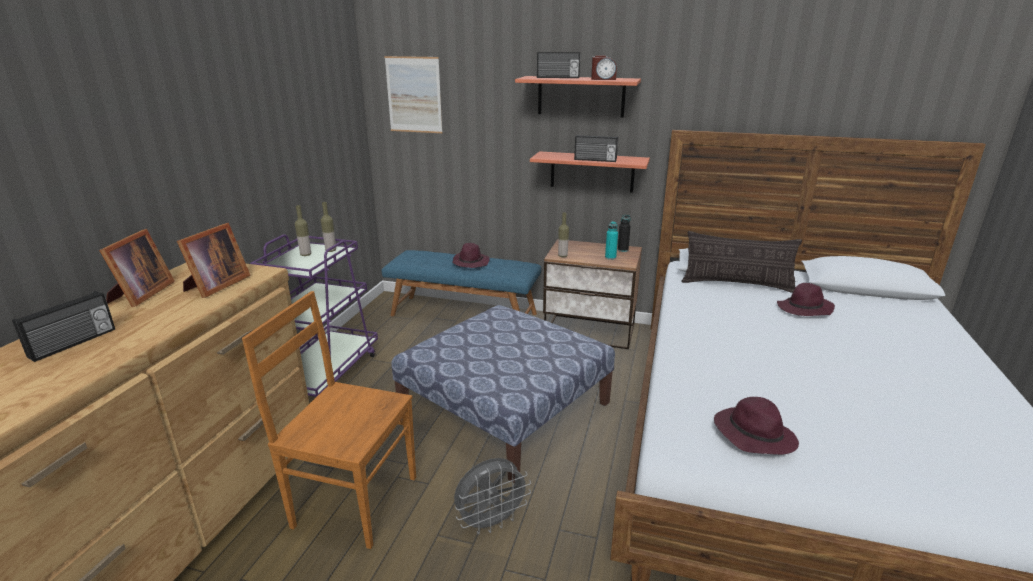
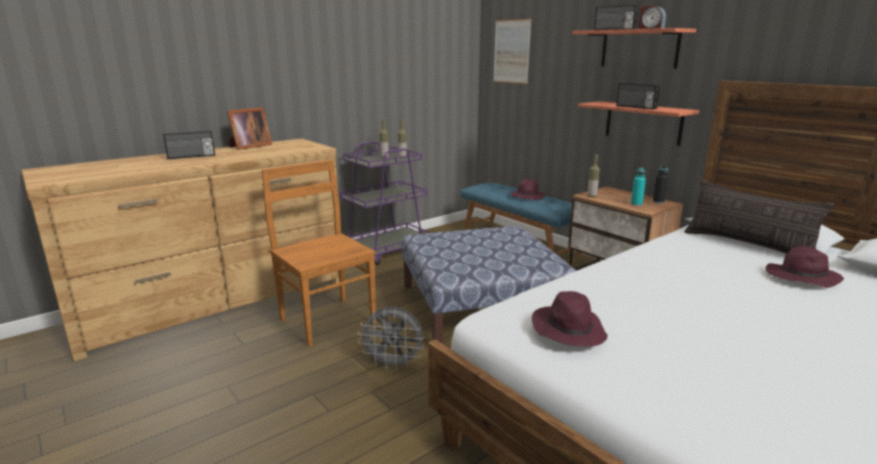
camera: 35 degrees right, 5 degrees down
picture frame [177,223,251,298] -> none

